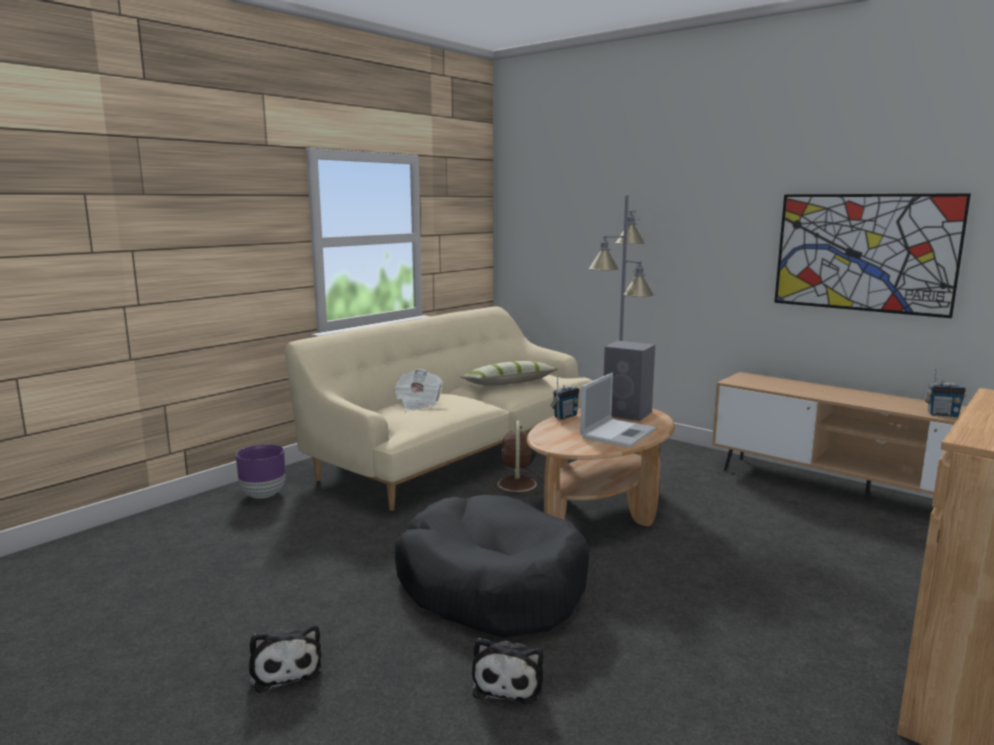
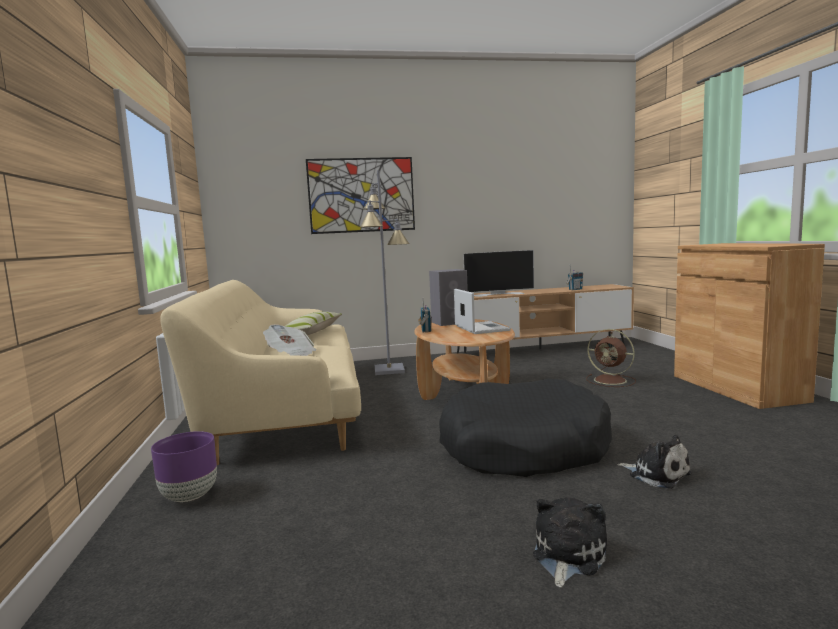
camera: 50 degrees left, 5 degrees down
plush toy [249,625,322,693] -> plush toy turned 75 degrees counterclockwise [533,497,607,588]
brown fan [490,420,544,496] -> brown fan moved to [586,329,636,387]
picture [774,193,971,318] -> picture moved to [306,157,415,234]
none -> television [463,250,534,297]

